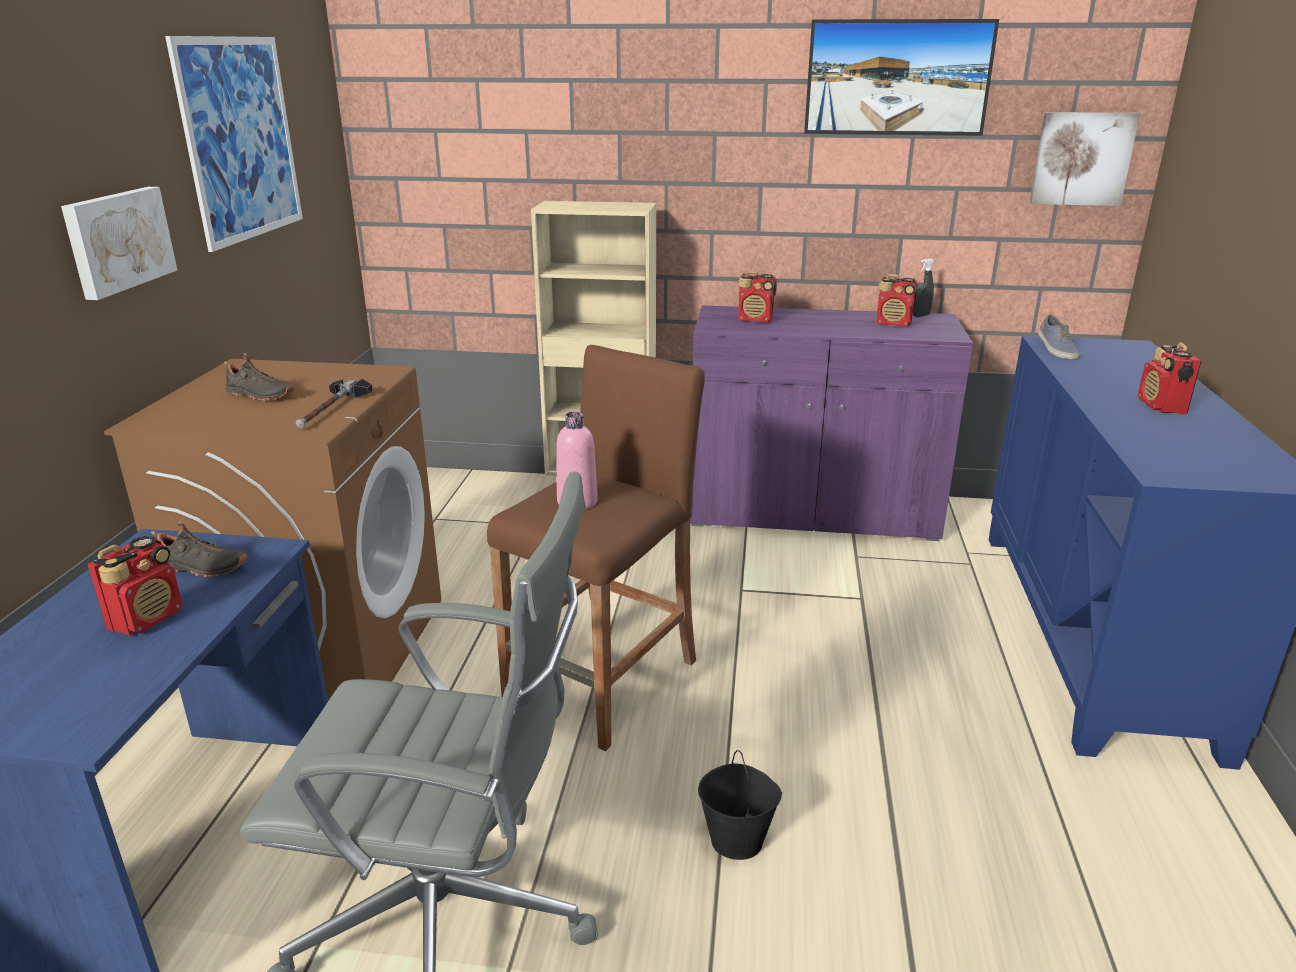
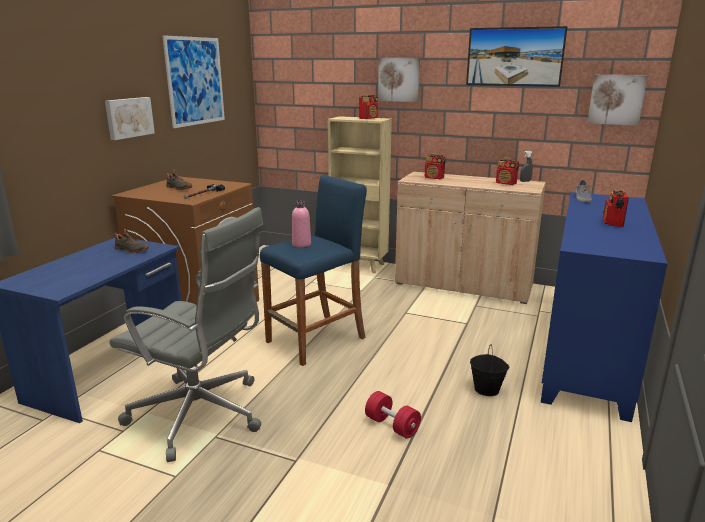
camera: 15 degrees right, 5 degrees down
radio [87,536,183,636] -> radio moved to [359,94,378,119]
brown stool [487,345,705,751] -> blue stool [260,175,367,366]
purple cabinet [690,305,973,541] -> beige cabinet [395,172,546,304]
black bucket [698,750,782,860] -> black bucket moved to [470,344,510,396]
none -> red dumbbell [365,391,421,439]
none -> picture [378,58,420,102]

